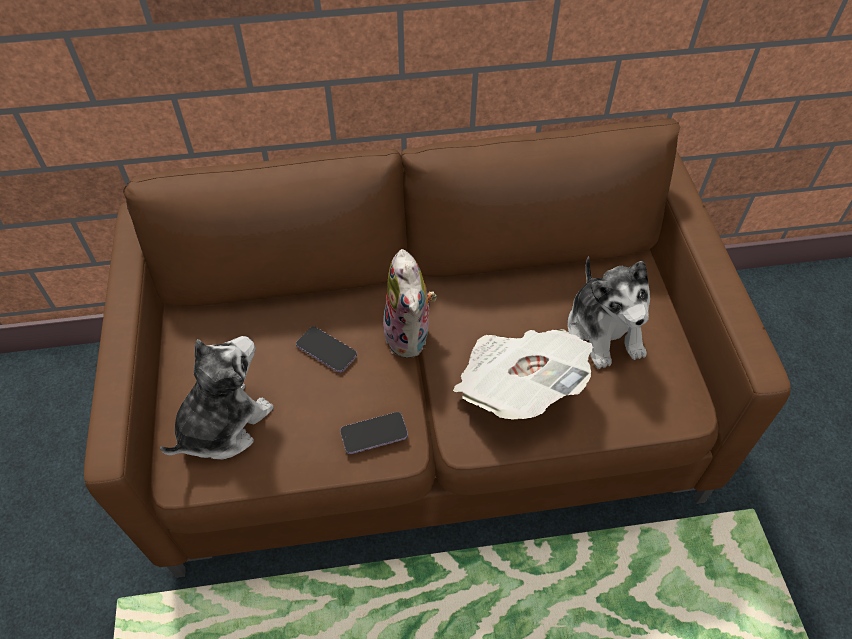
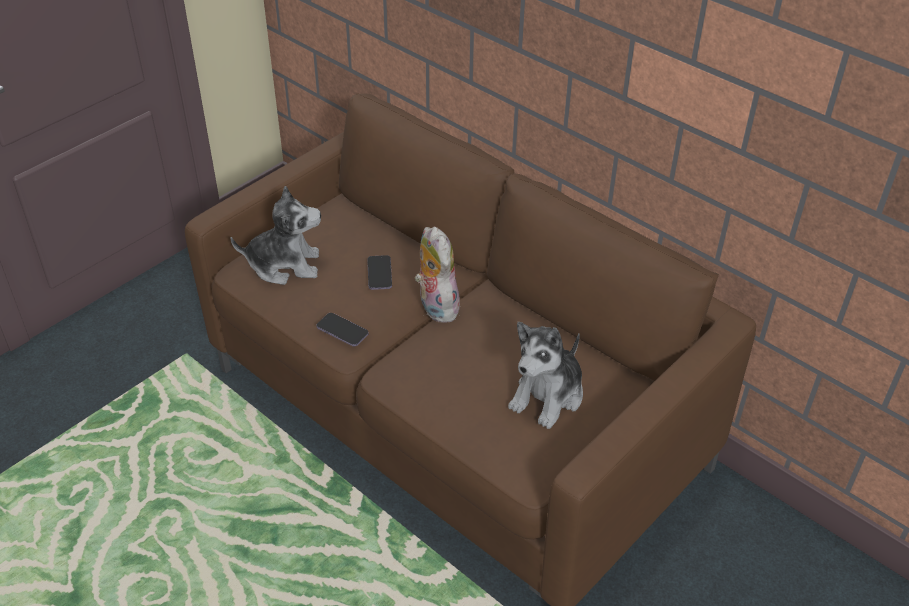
camera: 50 degrees right, 10 degrees down
plush toy [383,249,437,358] -> plush toy turned 120 degrees clockwise [415,226,462,323]
newspaper [453,329,594,420] -> none

